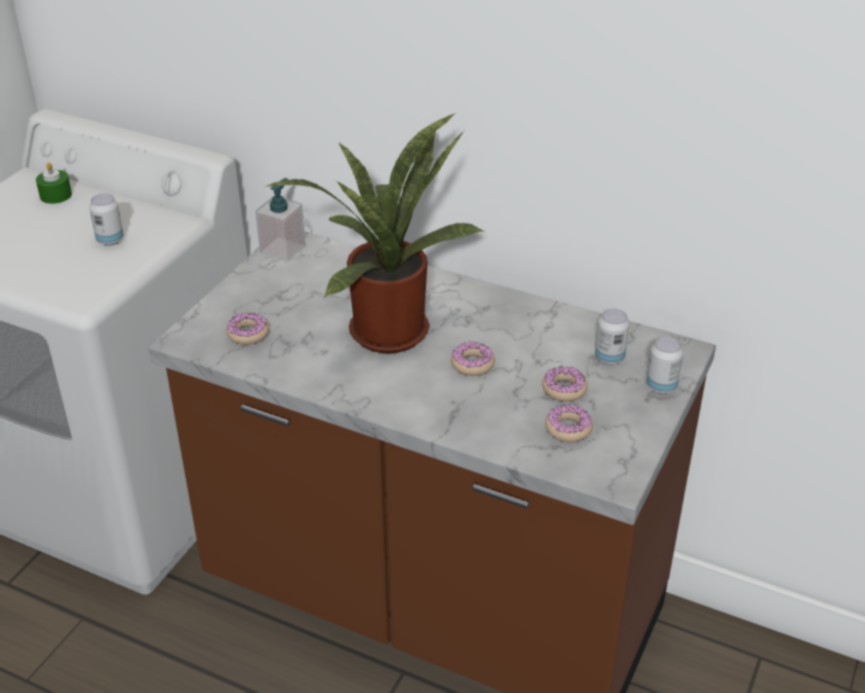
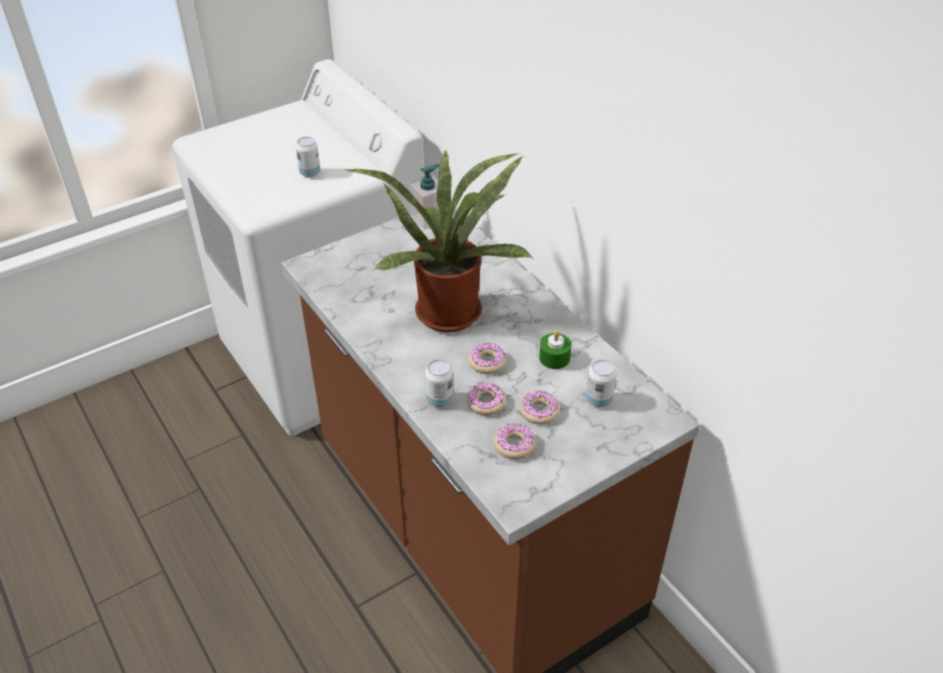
camera: 30 degrees right, 5 degrees up
green candle [36,162,72,204] -> green candle moved to [539,331,571,369]
donut [226,313,269,345] -> donut moved to [467,382,506,415]
can [646,336,683,394] -> can moved to [425,359,453,408]

